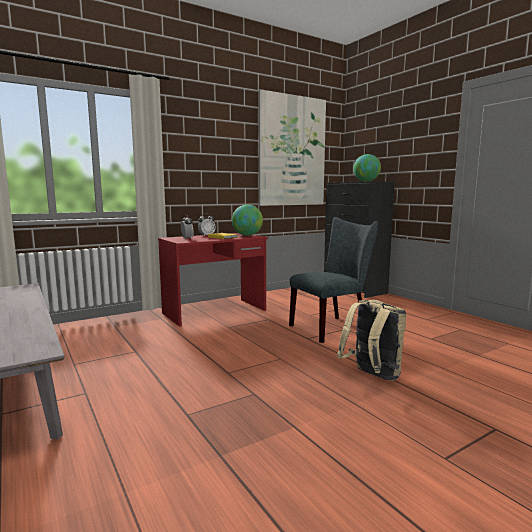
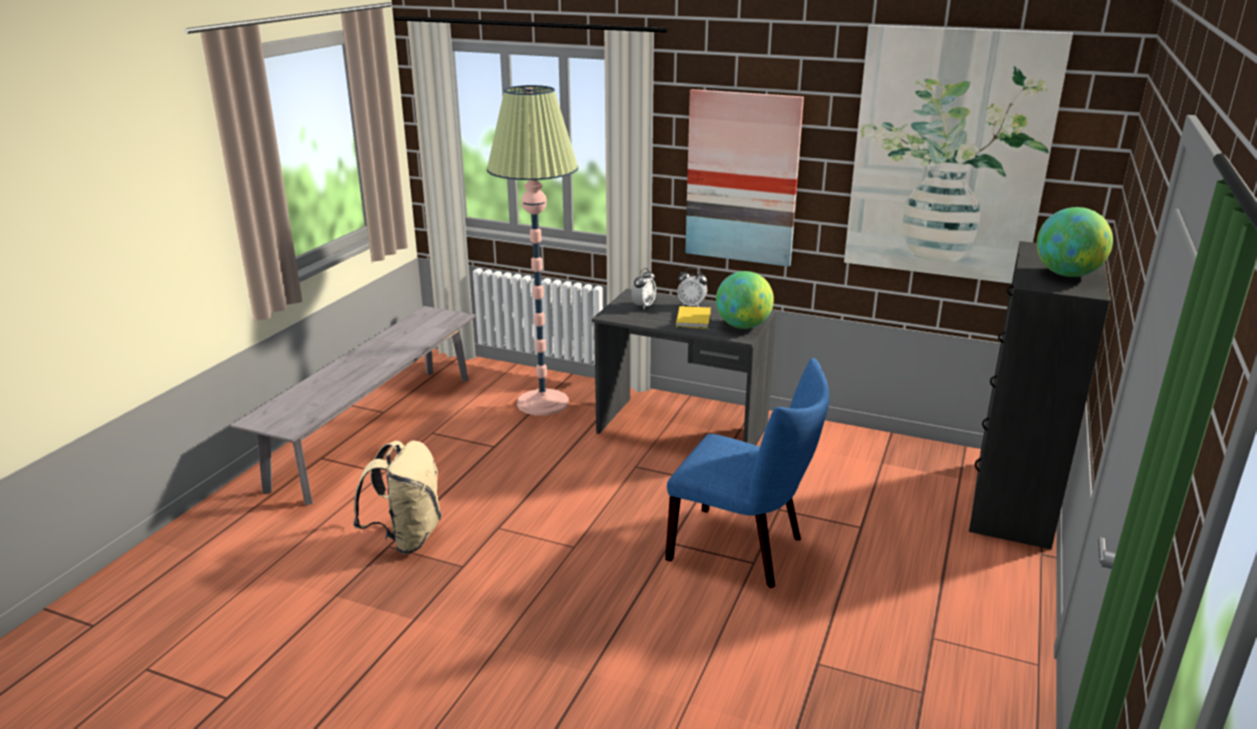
camera: 55 degrees right, 15 degrees up
red desk [158,233,268,327] -> grey desk [592,289,777,445]
grey chair [289,217,378,343] -> blue chair [665,358,830,588]
beige backpack [337,300,406,381] -> beige backpack moved to [353,441,441,554]
none -> floor lamp [487,85,578,415]
none -> picture [685,89,804,267]

